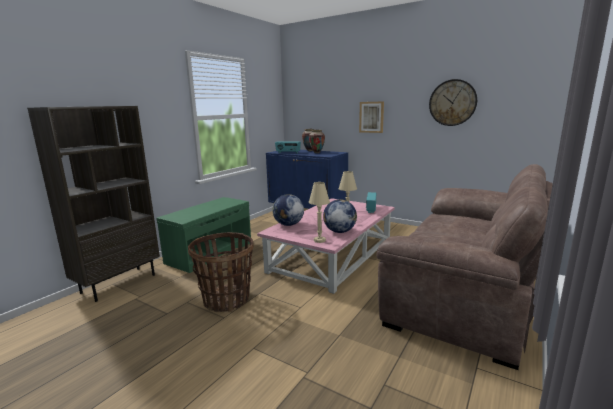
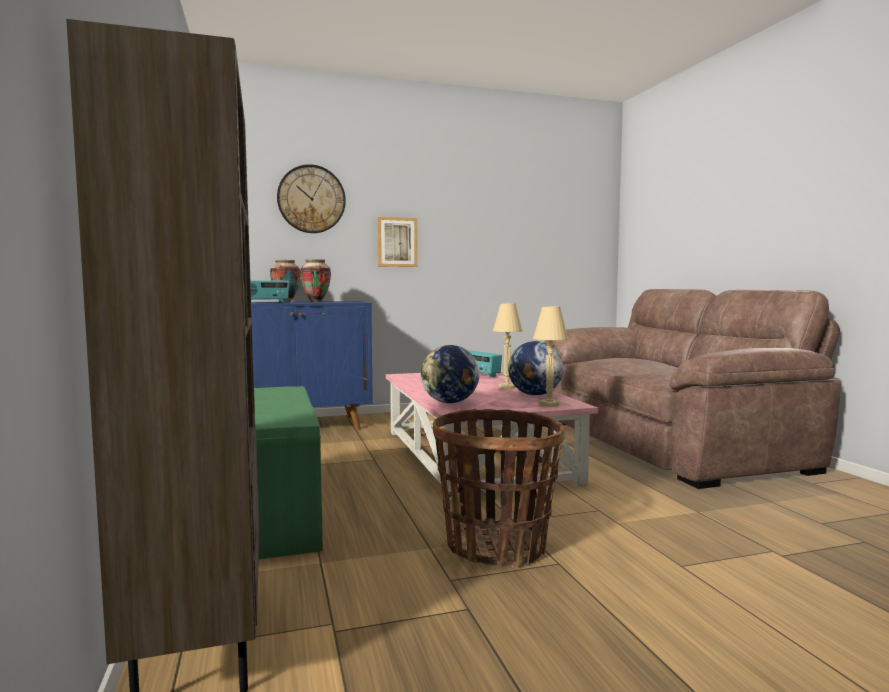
camera: 50 degrees left, 10 degrees down
wall clock [429,79,477,126] -> wall clock moved to [277,164,346,233]

